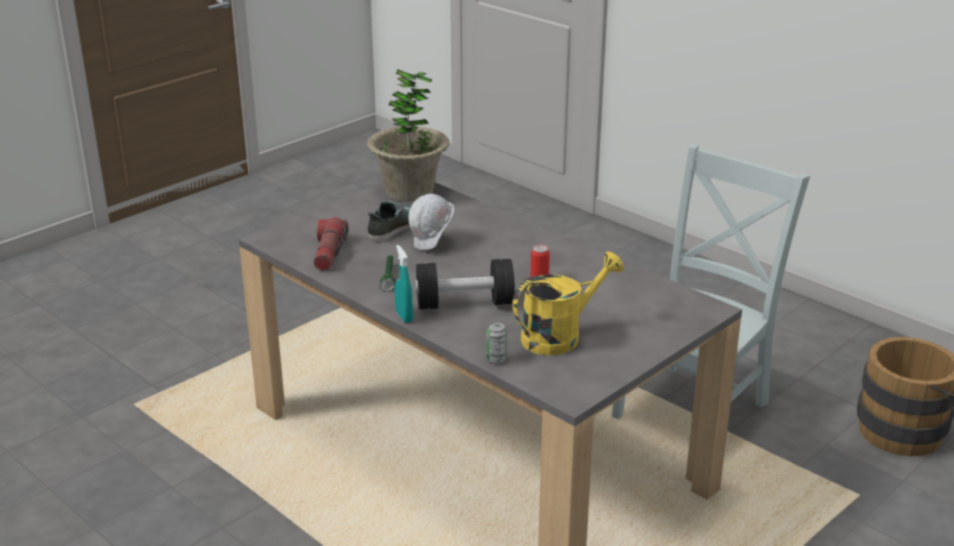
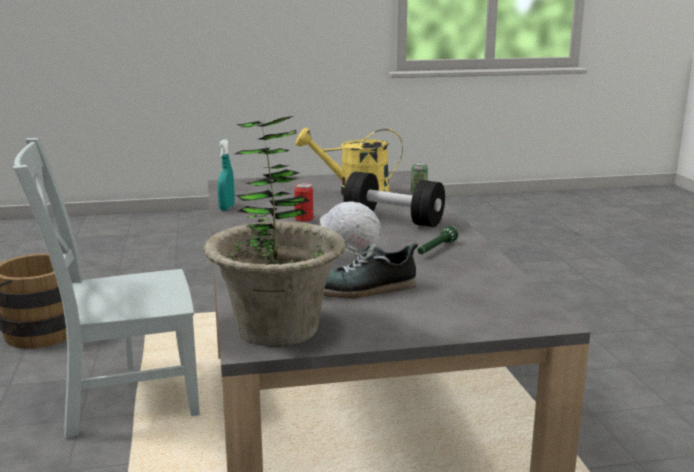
camera: 145 degrees left, 10 degrees down
flashlight [314,217,349,271] -> none
turquoise spray bottle [394,245,413,323] -> turquoise spray bottle moved to [218,139,235,211]

